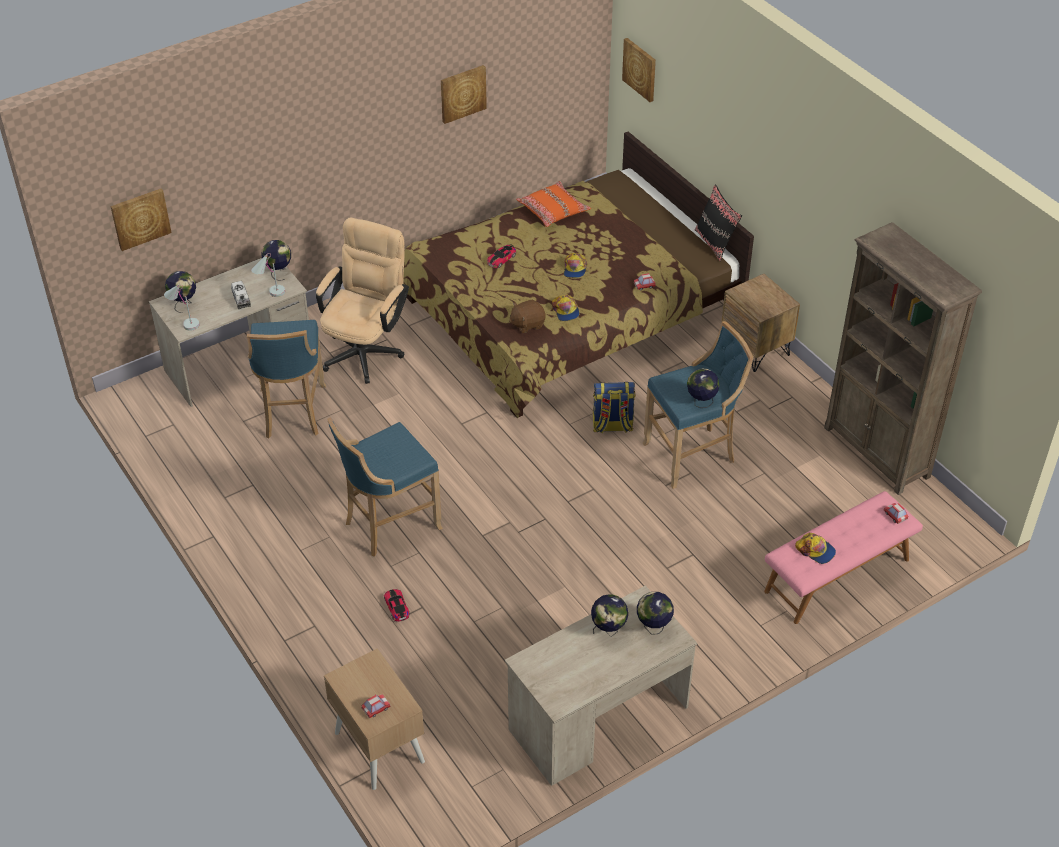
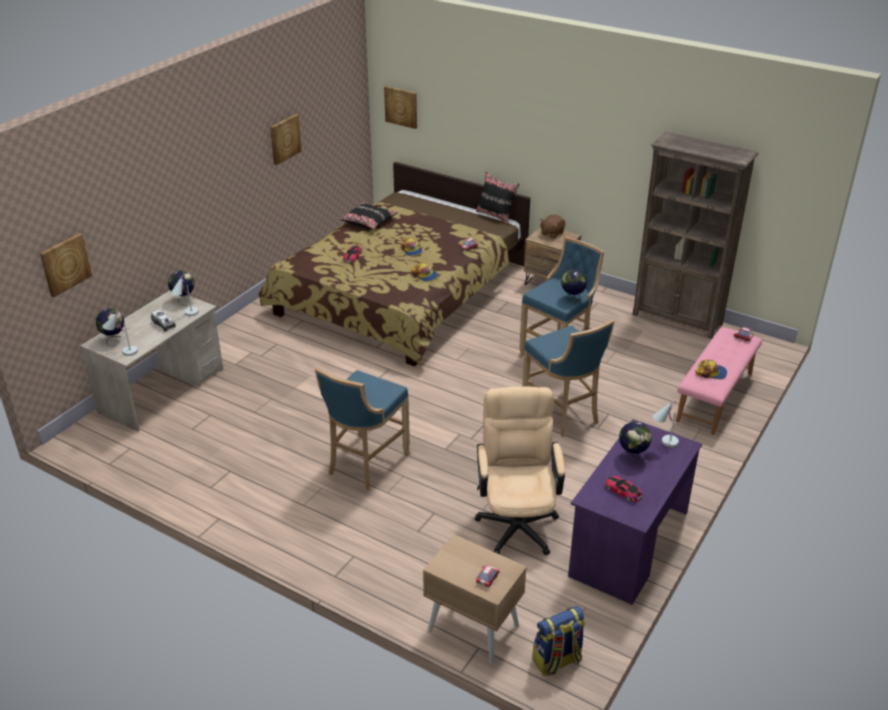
camera: 25 degrees left, 10 degrees down
blue stool [247,320,326,438] -> blue stool moved to [522,319,615,437]
beige office chair [316,217,409,384] -> beige office chair moved to [475,387,565,555]
toy car [384,589,410,622] -> toy car moved to [605,476,643,502]
beige desk [504,586,697,786] -> purple desk [568,419,702,605]
brown plush toy [509,300,546,333] -> brown plush toy moved to [540,215,565,239]
orange pillow [516,181,591,227] -> black pillow [339,202,398,230]
backpack [593,382,635,433] -> backpack moved to [532,606,585,676]
globe [637,592,674,635] -> white table lamp [652,401,679,448]

